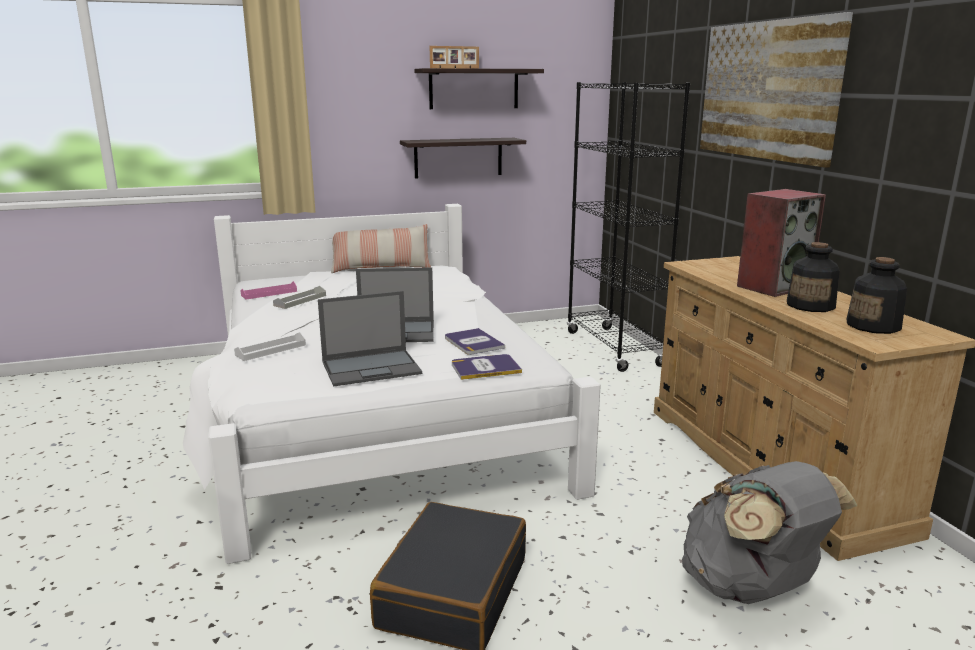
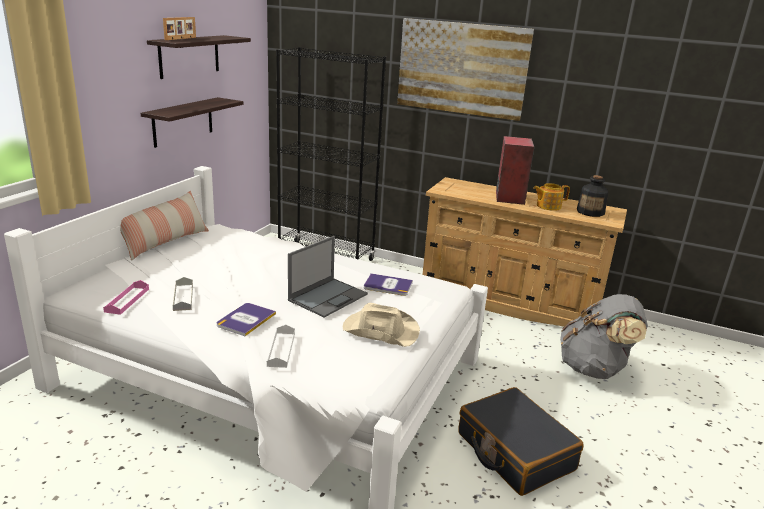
camera: 50 degrees left, 5 degrees up
laptop [318,291,422,387] -> beige hat [343,303,420,347]
book [452,354,522,380] -> book moved to [217,303,276,336]
bottle [787,242,840,312] -> teapot [533,183,570,211]

